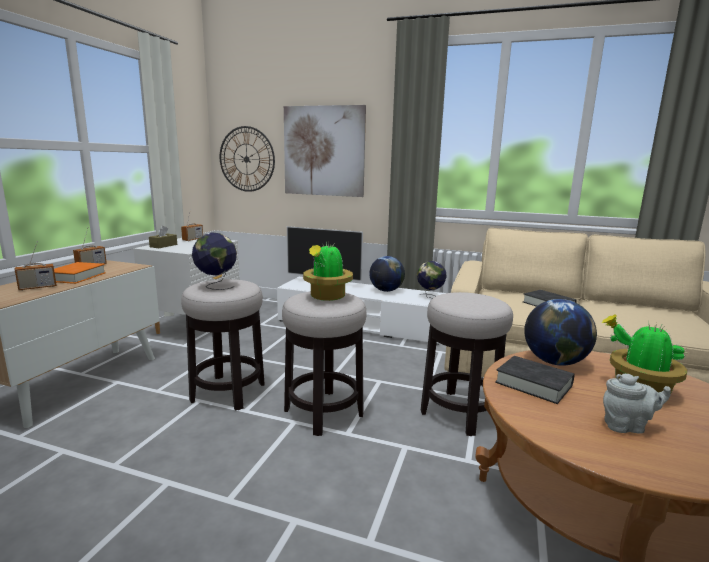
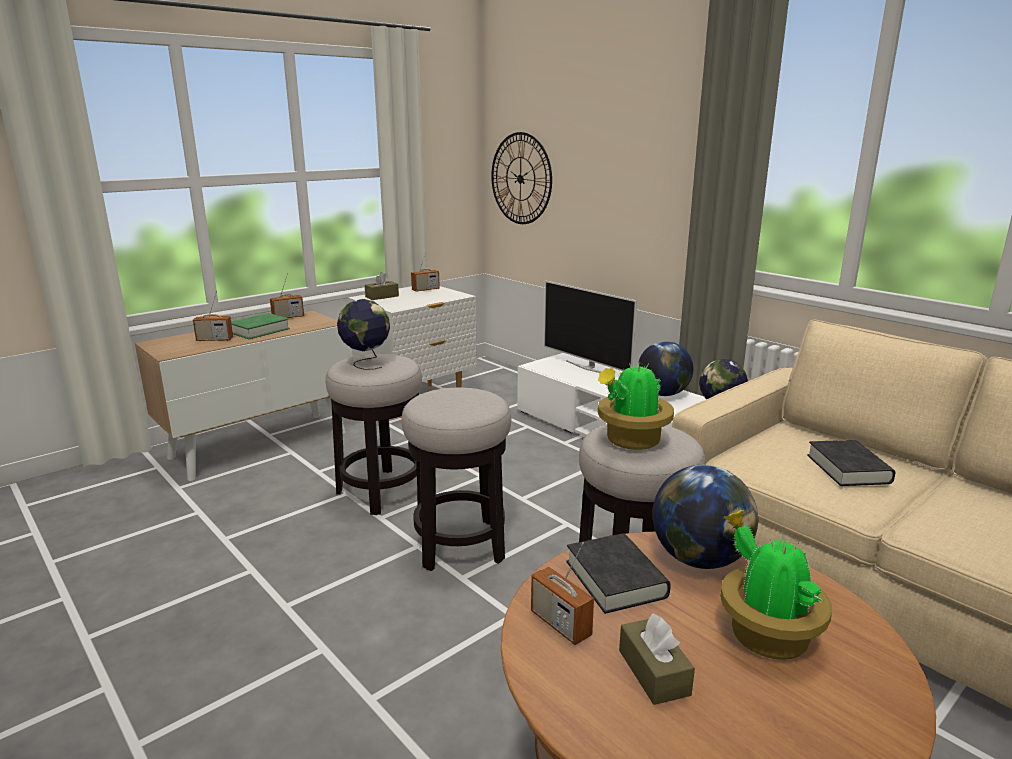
camera: 30 degrees right, 5 degrees up
orange book [54,262,106,284] -> green book [231,313,290,339]
picture [284,105,366,197] -> none
potted plant [303,242,353,301] -> potted plant moved to [598,359,674,450]
grey teapot [603,374,671,434] -> brown tissue box [619,613,695,705]
none -> radio [531,542,594,645]

